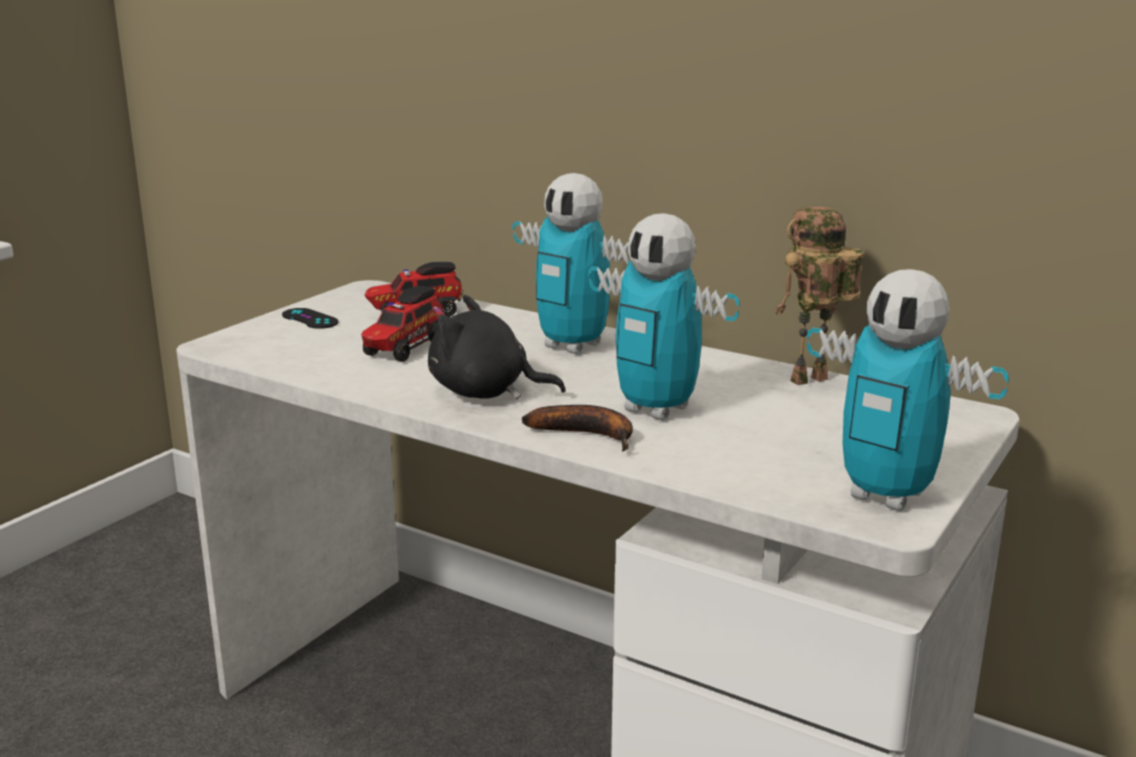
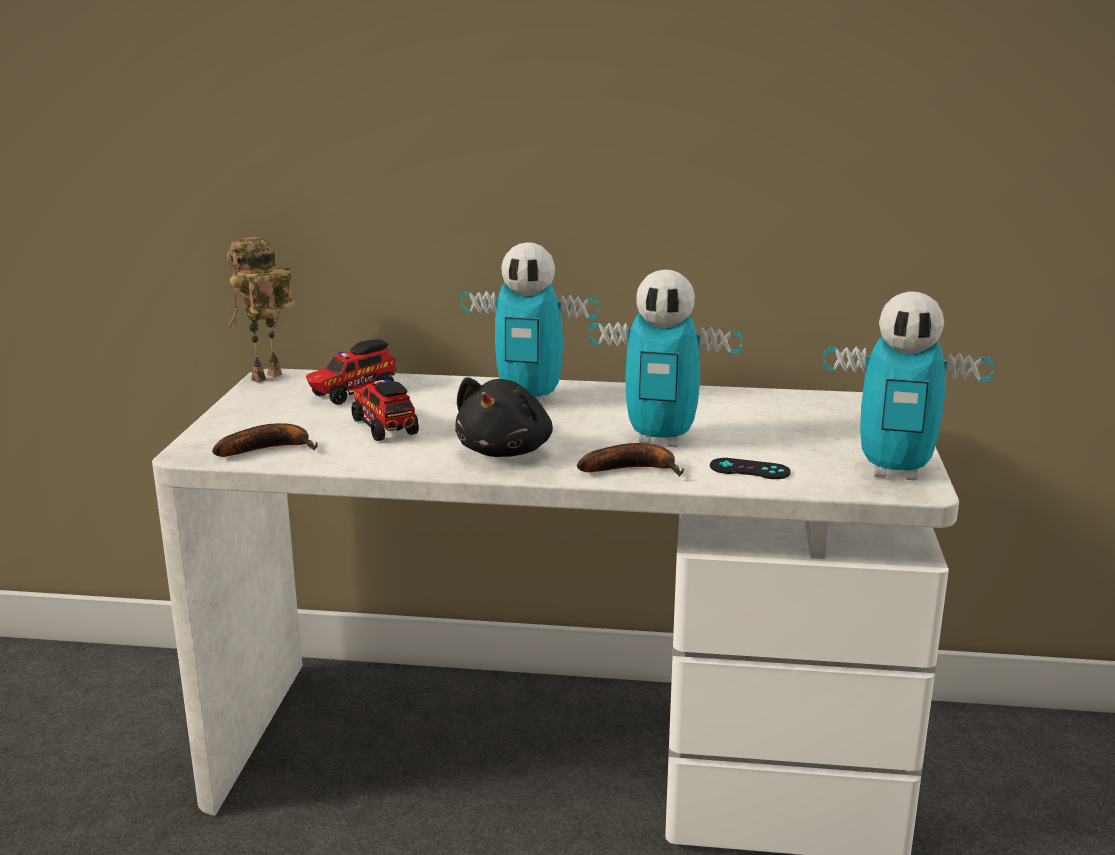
camera: 25 degrees left, 0 degrees up
black game controller [282,308,338,329] -> black game controller moved to [710,458,791,479]
toy truck [361,286,443,362] -> toy truck turned 150 degrees clockwise [351,379,419,441]
black plush toy [428,295,566,399] -> black plush toy turned 60 degrees counterclockwise [455,377,553,457]
toy robot [775,207,864,385] -> toy robot moved to [227,237,294,382]
none -> banana [212,423,318,457]

